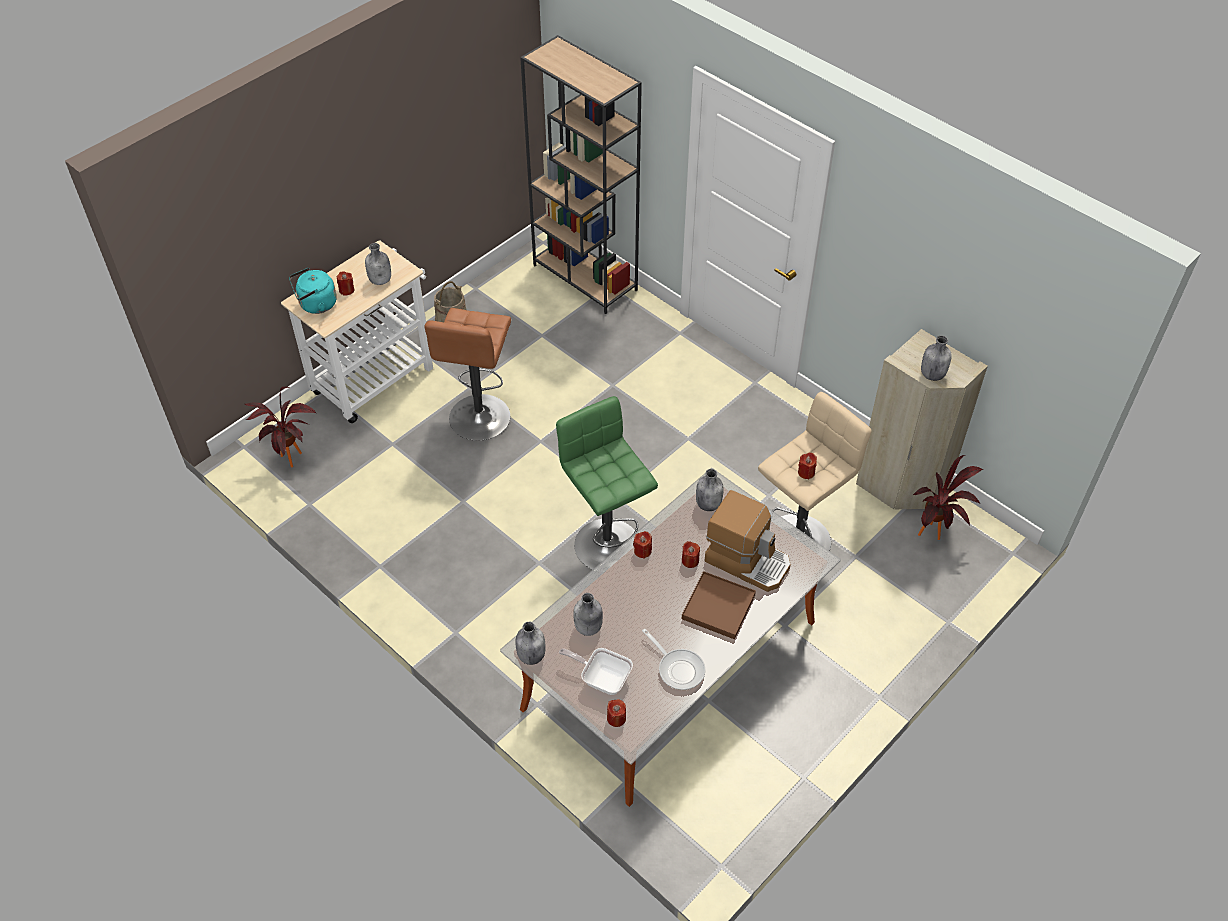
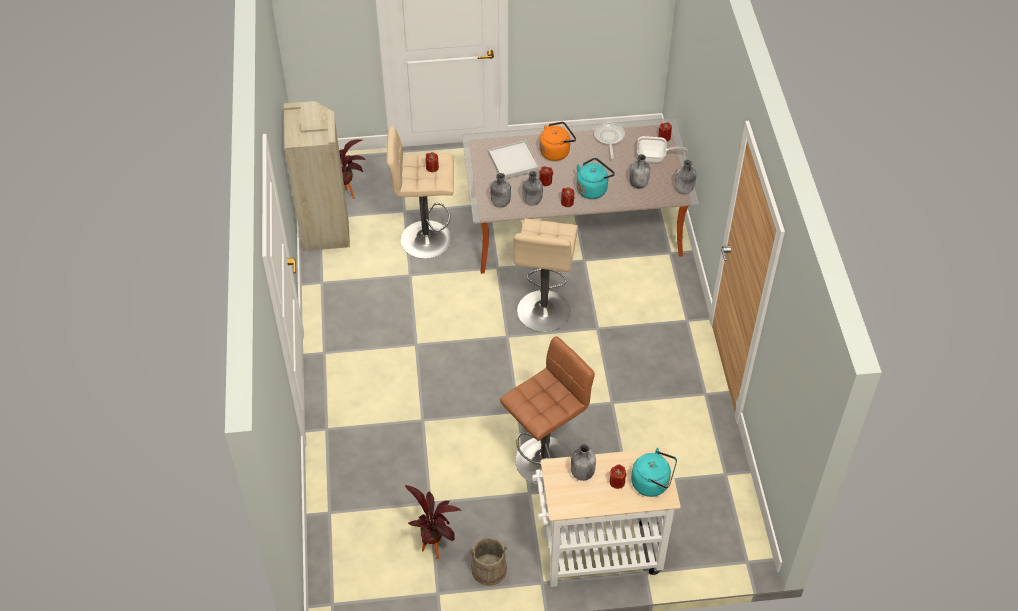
camera: 140 degrees left, 0 degrees up
potted plant [245,387,317,468] -> potted plant moved to [405,484,461,559]
bookcase [520,35,642,314] -> none
green stool [556,396,658,569] -> beige stool [513,218,578,332]
frying pan [559,648,633,695] -> frying pan turned 60 degrees counterclockwise [637,136,688,163]
brown tray [682,571,756,639] -> orange kettle [540,122,576,161]
coffee machine [705,490,791,592] -> white tray [488,140,539,180]
grey bottle [921,335,952,381] -> grey bottle moved to [522,171,543,205]
none -> turquoise kettle [576,158,615,199]

